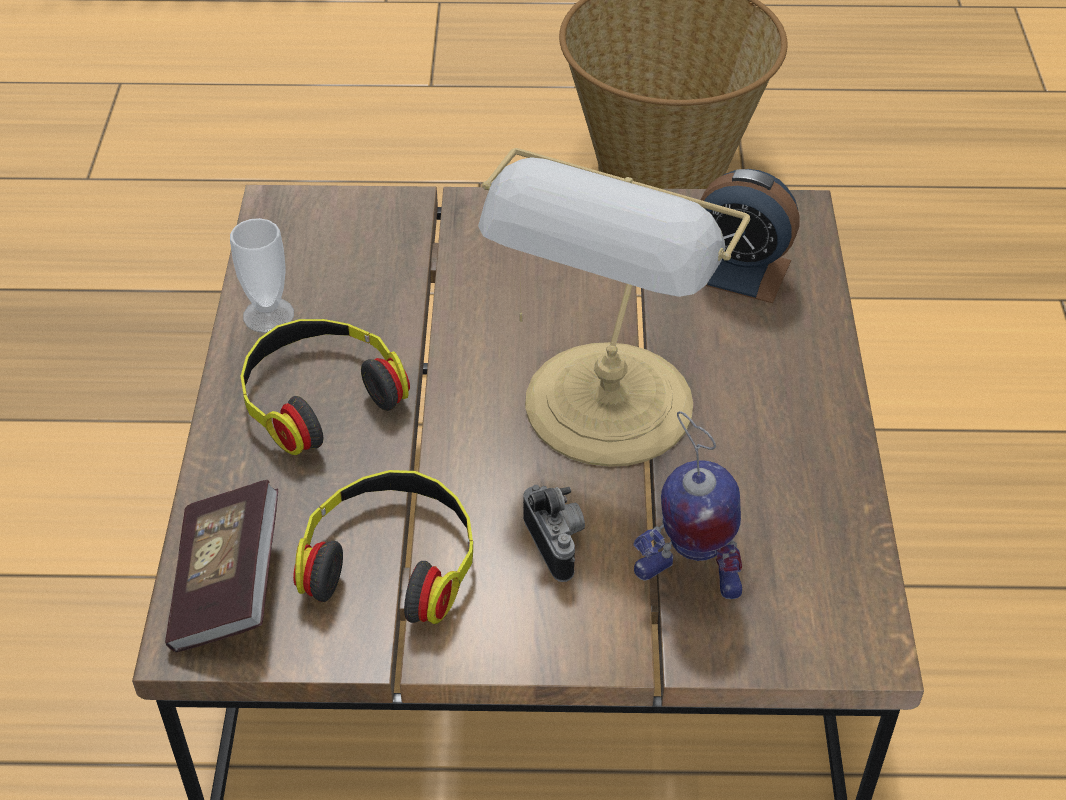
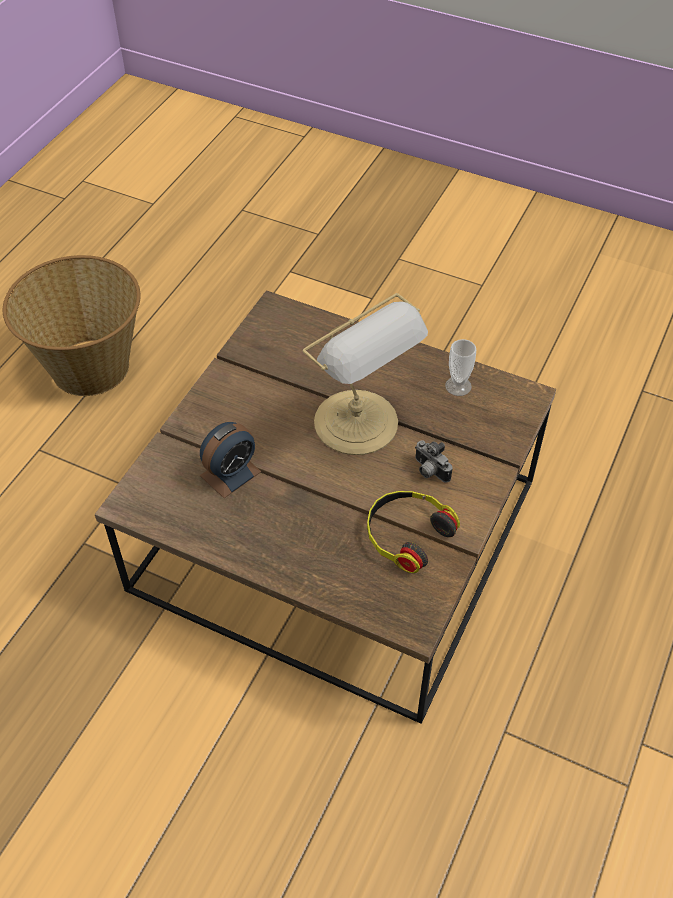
camera: 65 degrees left, 5 degrees up
book [165,480,278,652] -> none
cup [230,218,294,333] -> cup moved to [445,339,476,396]
headphones [241,319,410,455] -> none
camera [523,485,585,582] -> camera turned 135 degrees counterclockwise [415,440,453,483]
toy robot [633,411,742,599] -> none
alarm clock [701,169,800,303] -> alarm clock moved to [200,422,261,498]

